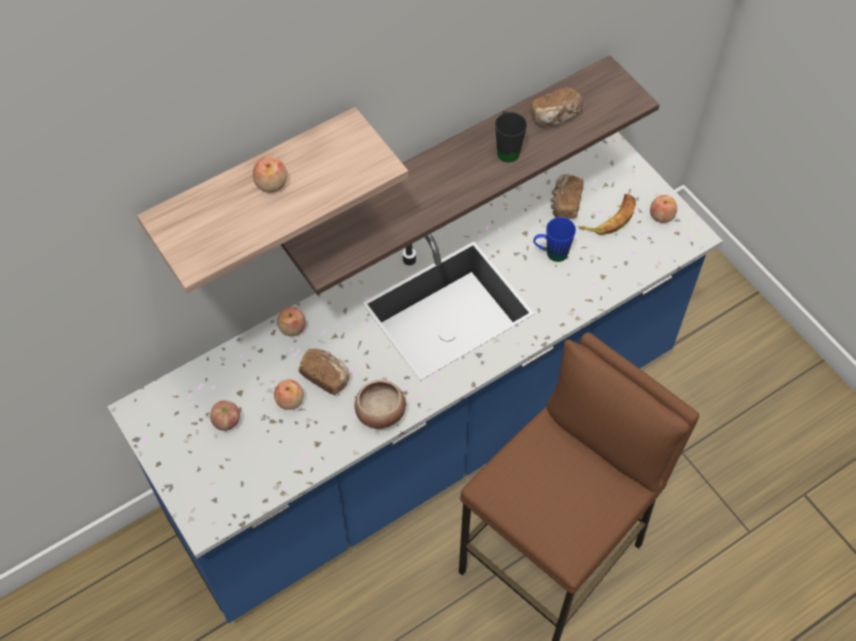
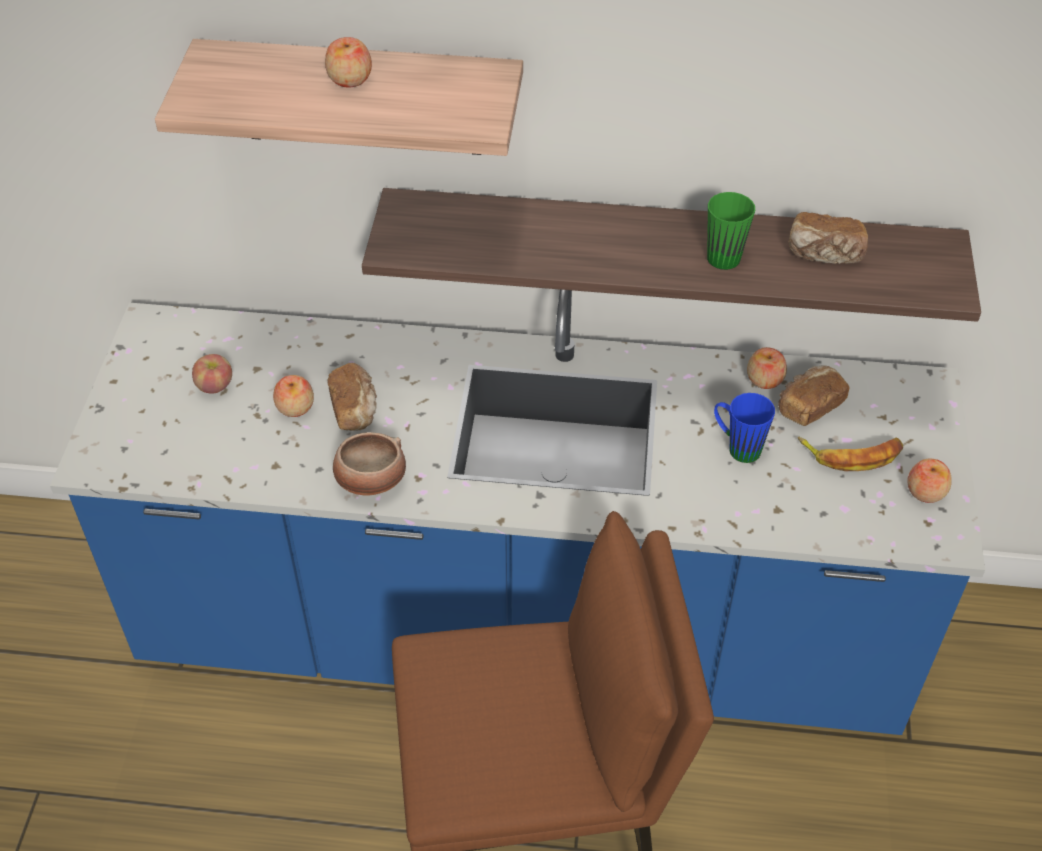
camera: 40 degrees right, 10 degrees down
apple [277,307,306,336] -> apple moved to [747,347,787,389]
black mug [495,111,527,162] -> green mug [707,192,755,270]

